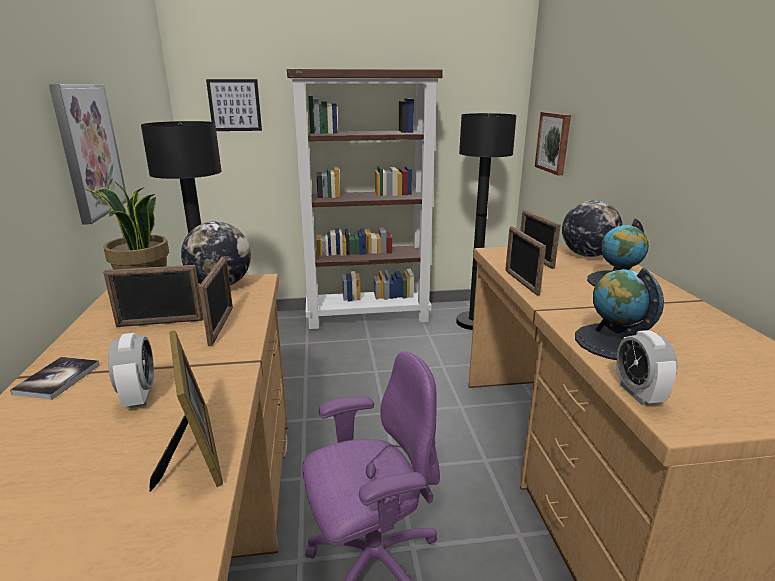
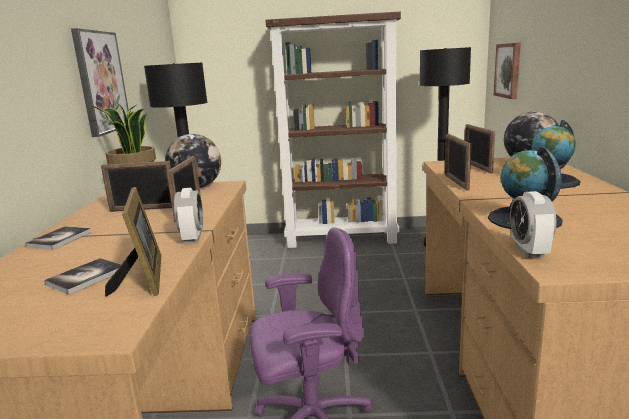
camera: 10 degrees right, 5 degrees down
alarm clock [108,333,154,408] -> alarm clock moved to [174,188,203,244]
picture [206,79,262,131] -> none
none -> book [44,258,121,295]

